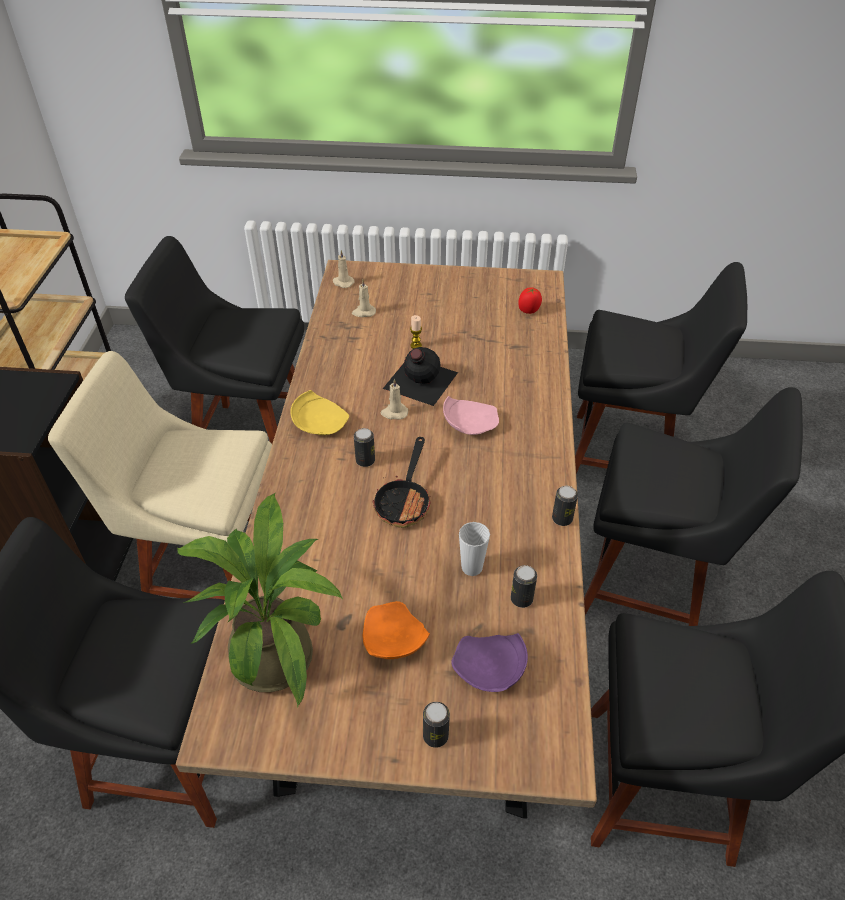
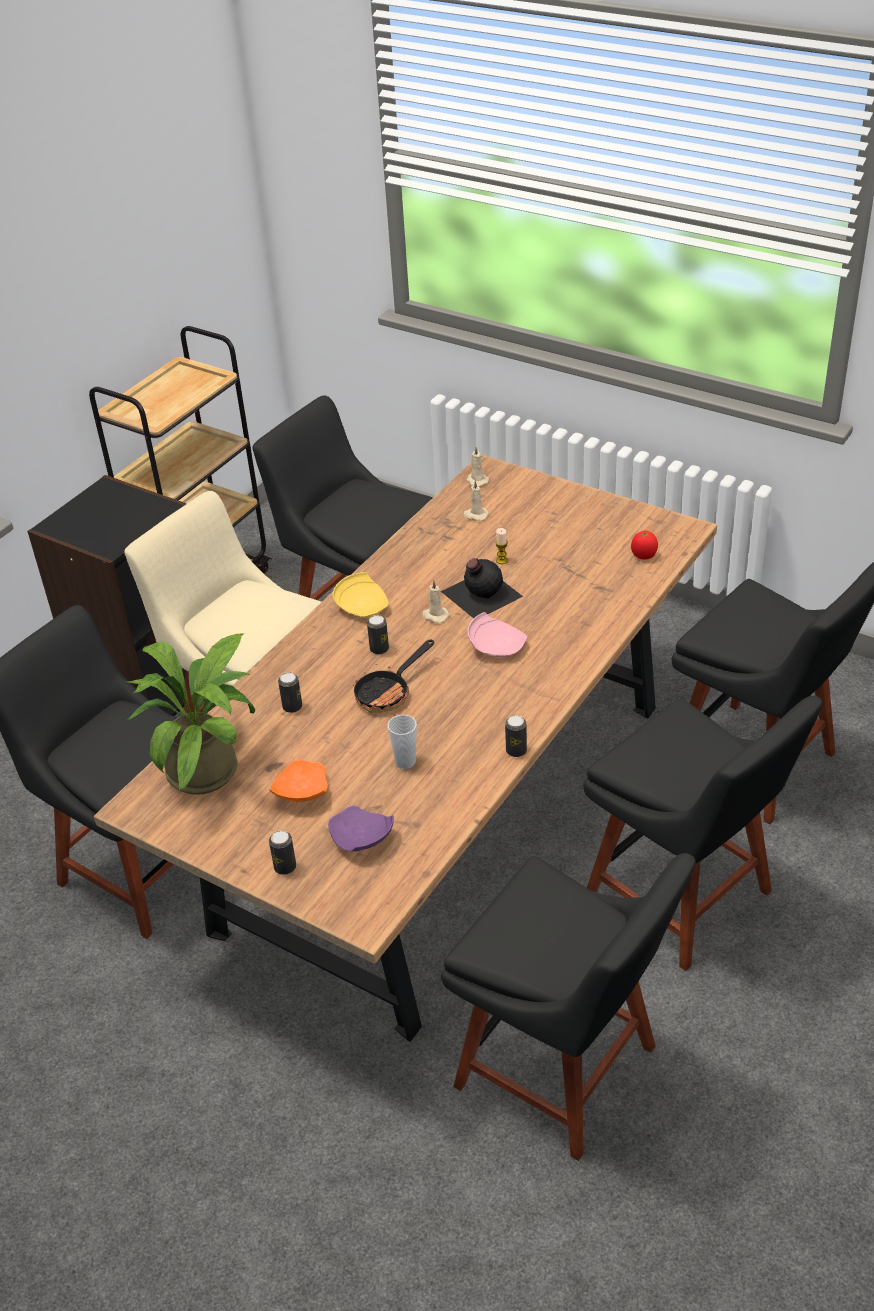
camera: 30 degrees right, 5 degrees down
can [511,565,537,608] -> can moved to [278,672,302,713]

